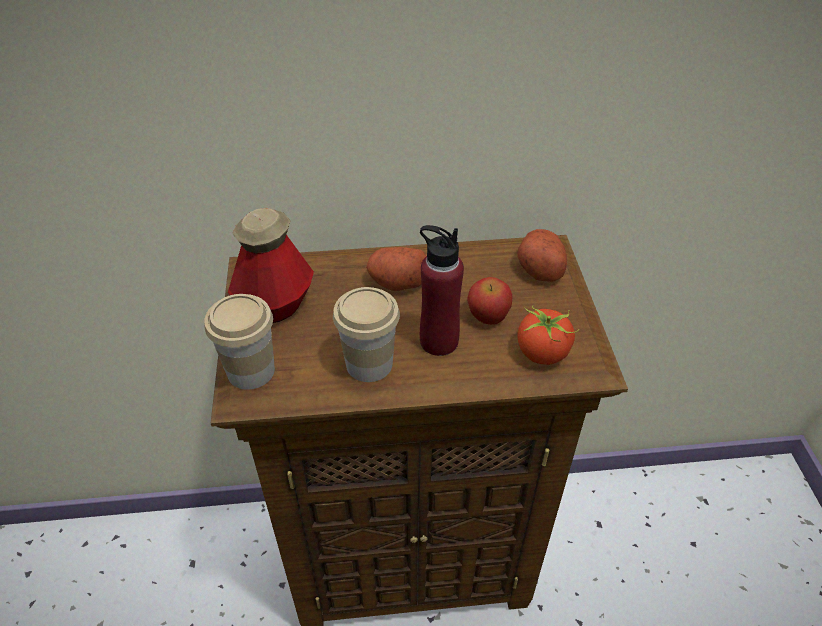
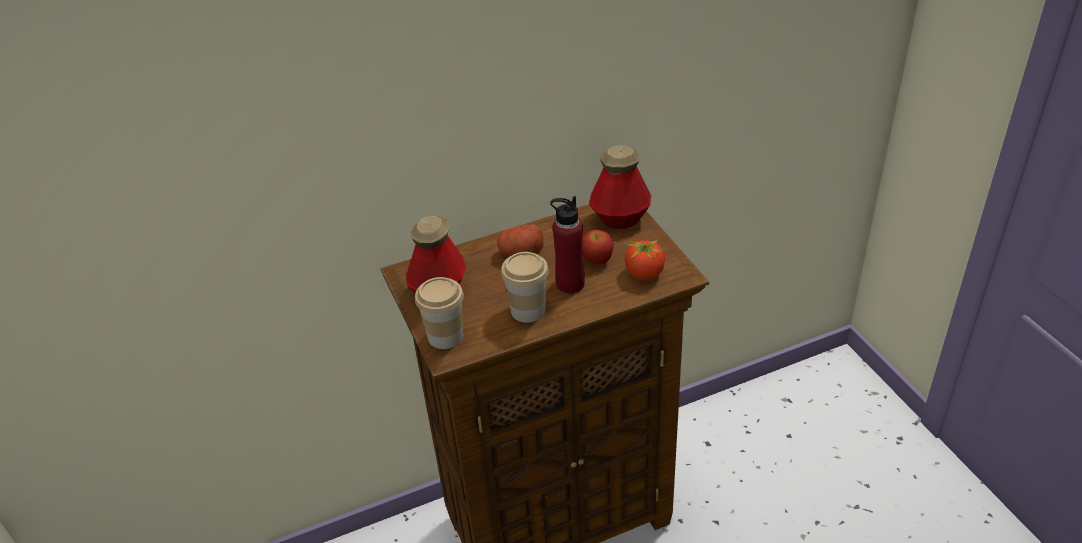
camera: 15 degrees left, 5 degrees down
potato [517,229,567,282] -> bottle [589,146,651,229]

